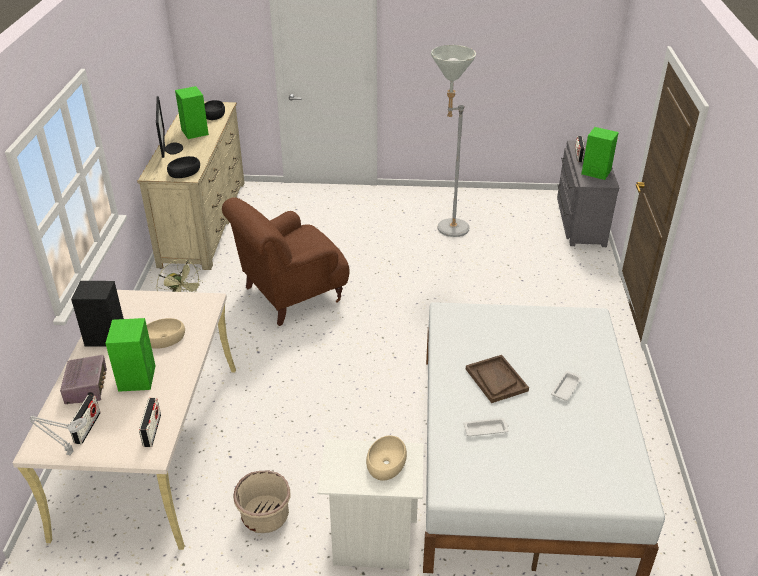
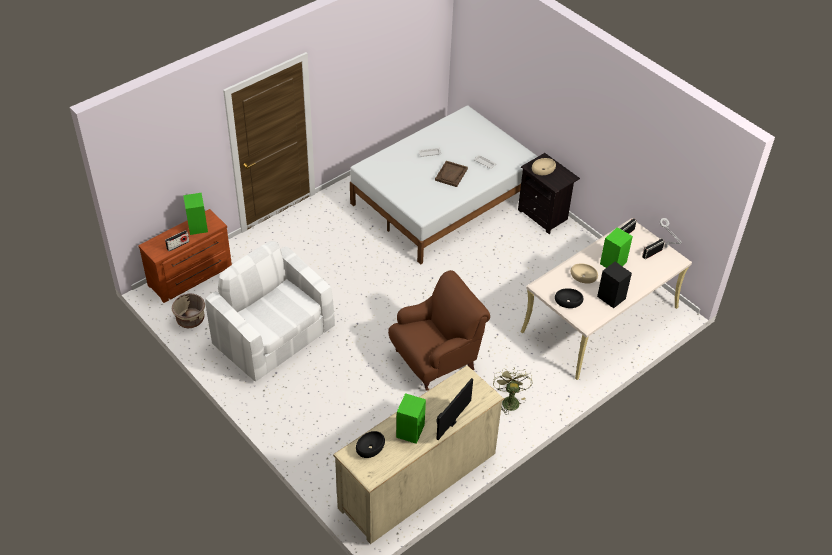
camera: 135 degrees left, 10 degrees up
radio [60,355,107,404] -> none
black bowl [167,156,200,178] -> black bowl moved to [555,288,583,308]
brown armchair [222,197,350,326] -> brown armchair turned 45 degrees counterclockwise [388,270,490,391]
beige planter [233,470,291,533] -> beige planter moved to [172,293,205,328]
white nightstand [317,439,424,569] -> black nightstand [518,153,580,234]
grey floor lamp [431,45,476,237] -> white armchair [205,241,335,382]
grey dresser [557,140,619,247] -> brown dresser [138,209,232,303]

